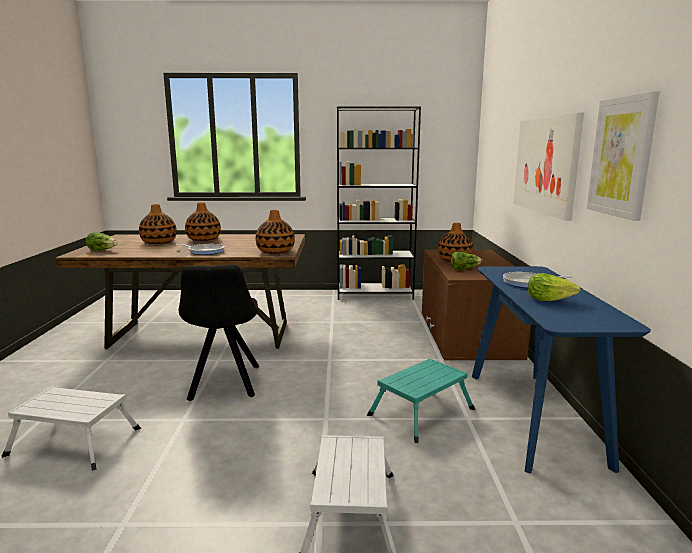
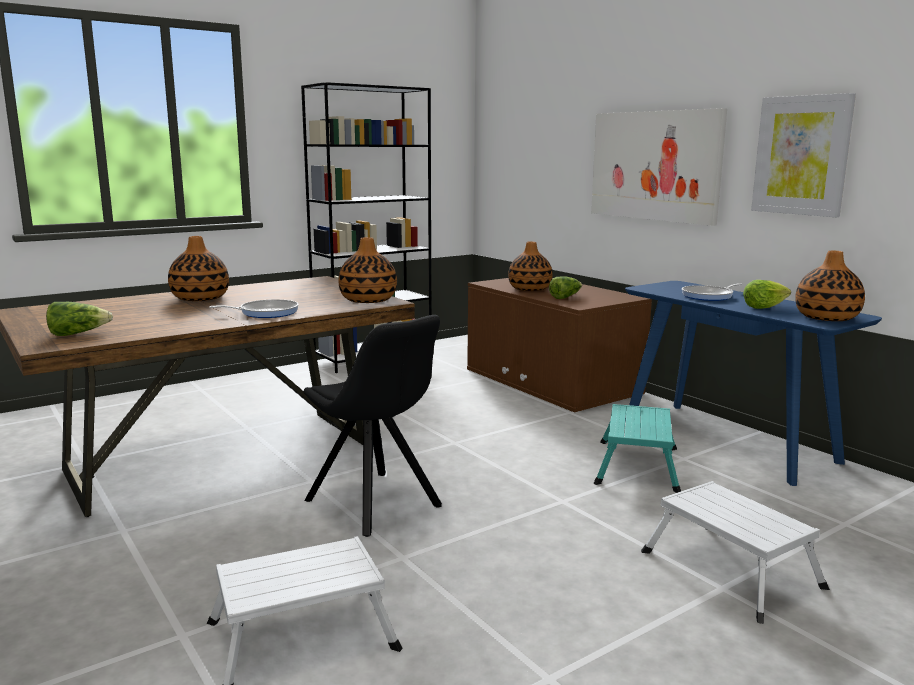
camera: 35 degrees left, 0 degrees up
vase [139,204,177,244] -> vase moved to [795,250,865,321]

